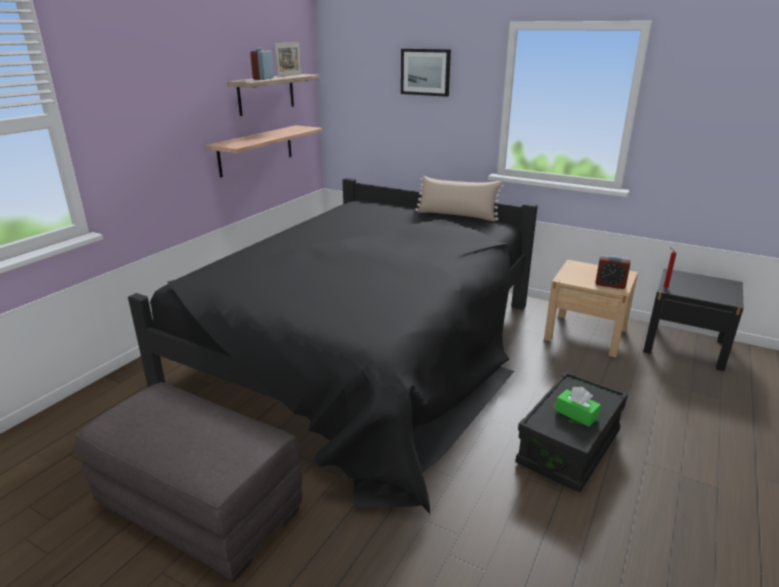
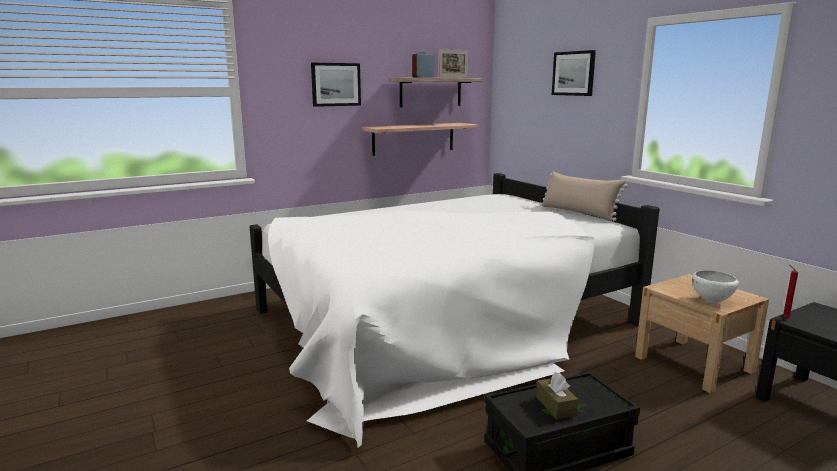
camera: 30 degrees right, 10 degrees down
grey ottoman [75,382,302,583] -> none
black bed [128,178,538,514] -> white bed [249,173,659,447]
green tissue box [555,387,601,427] -> brown tissue box [536,372,578,419]
alarm clock [595,255,630,289] -> white bowl [692,270,739,303]
none -> picture [311,63,361,107]

